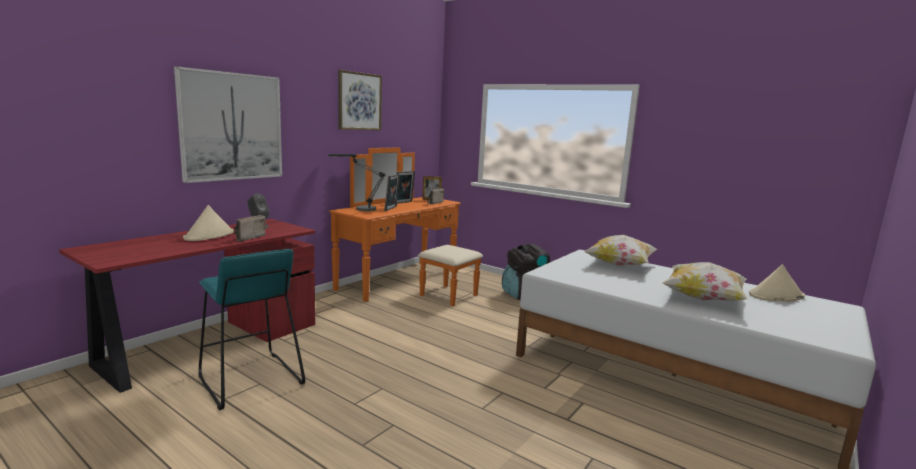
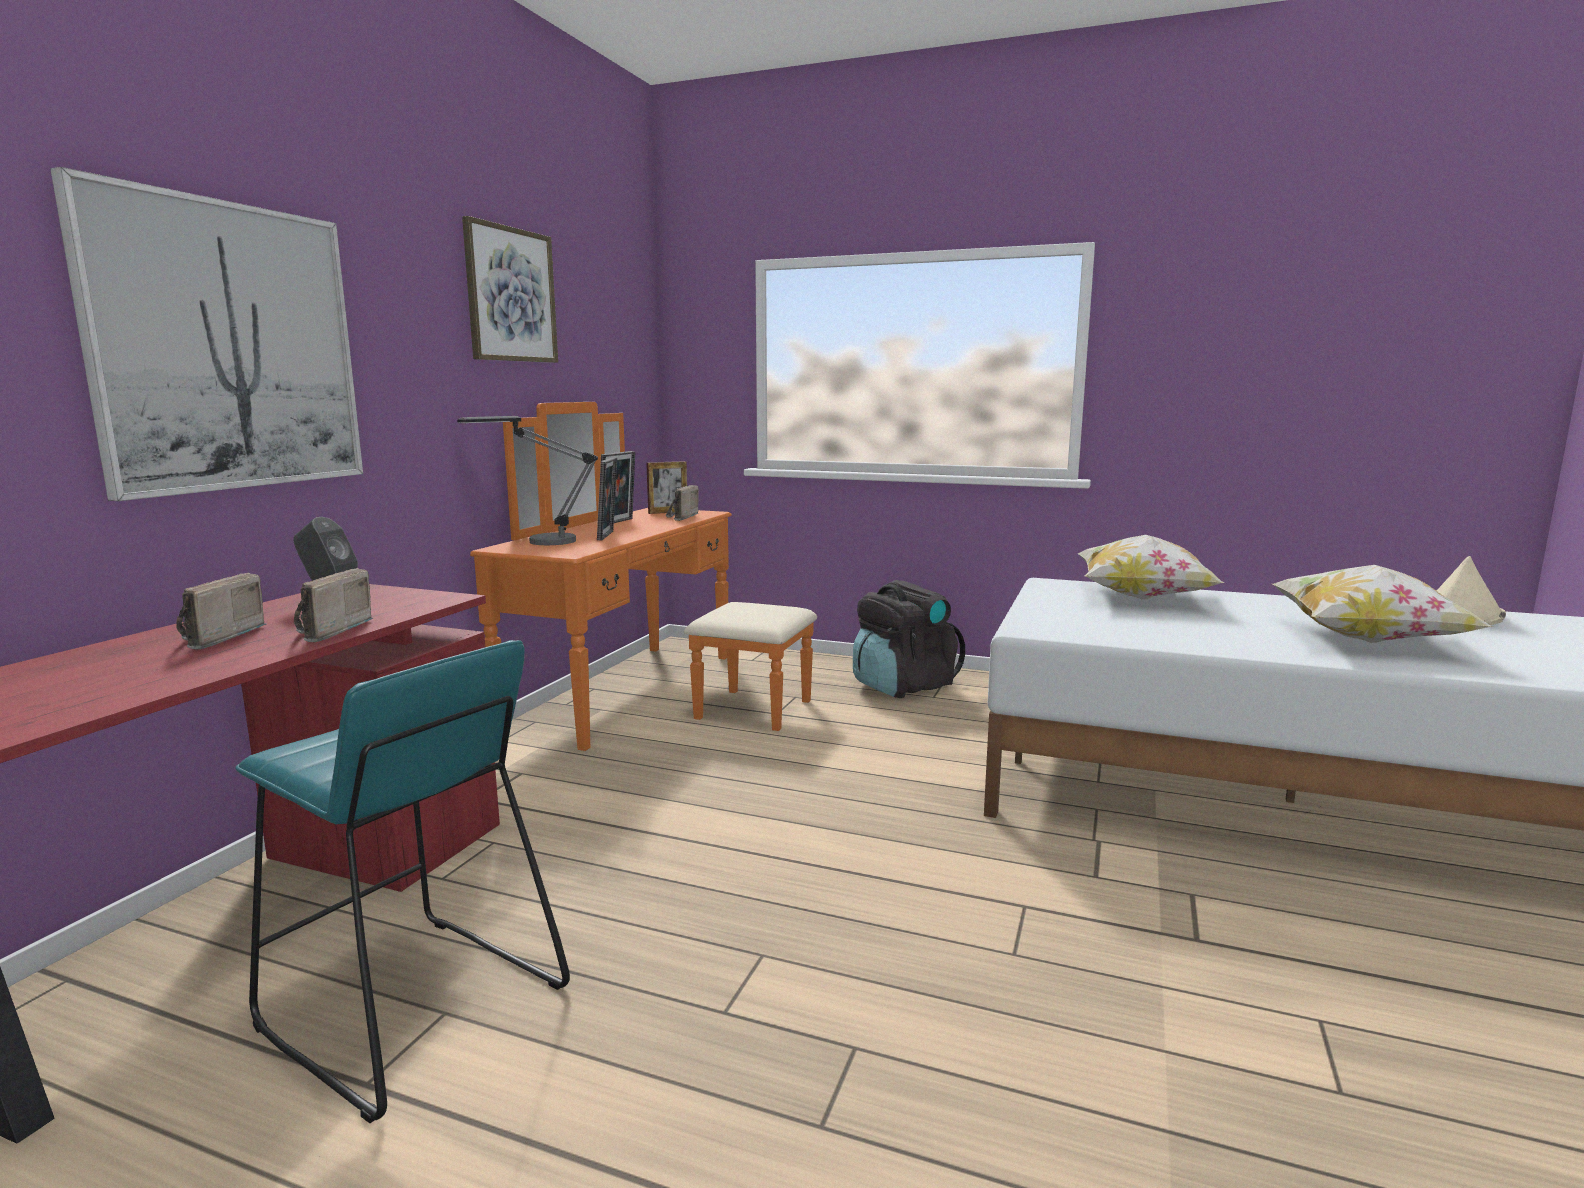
camera: 15 degrees left, 0 degrees up
beige hat [183,205,234,241] -> radio [176,572,266,649]

